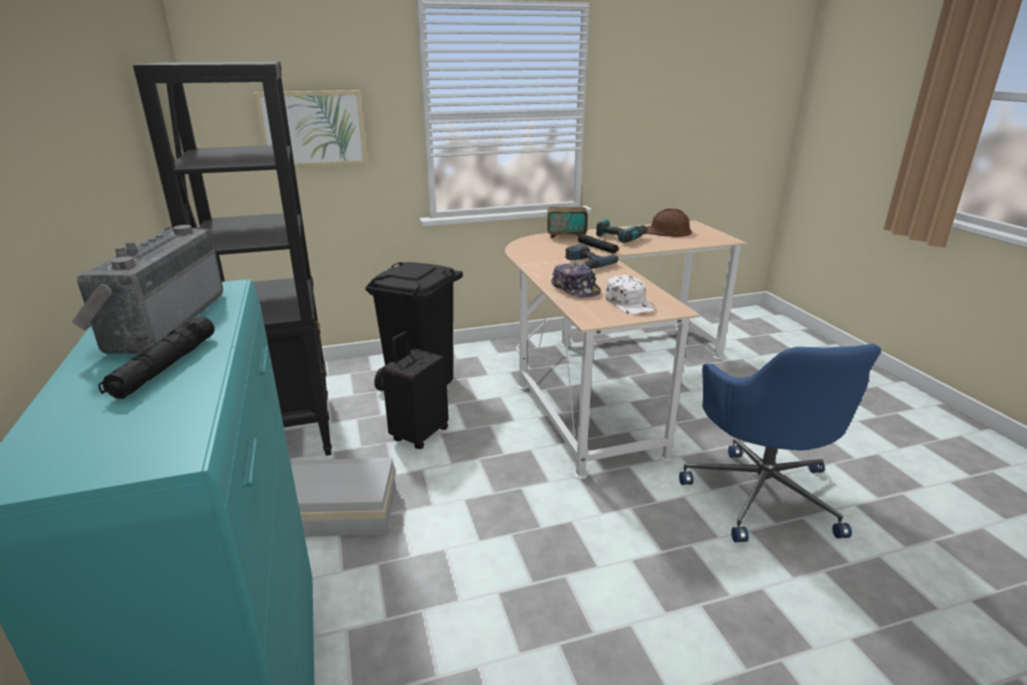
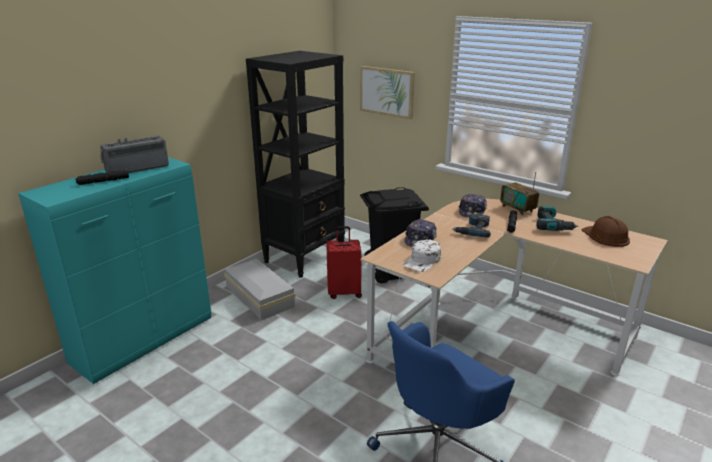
camera: 55 degrees right, 0 degrees up
black suitcase [382,332,449,449] -> red suitcase [326,226,362,299]
none -> cap [459,193,487,218]

